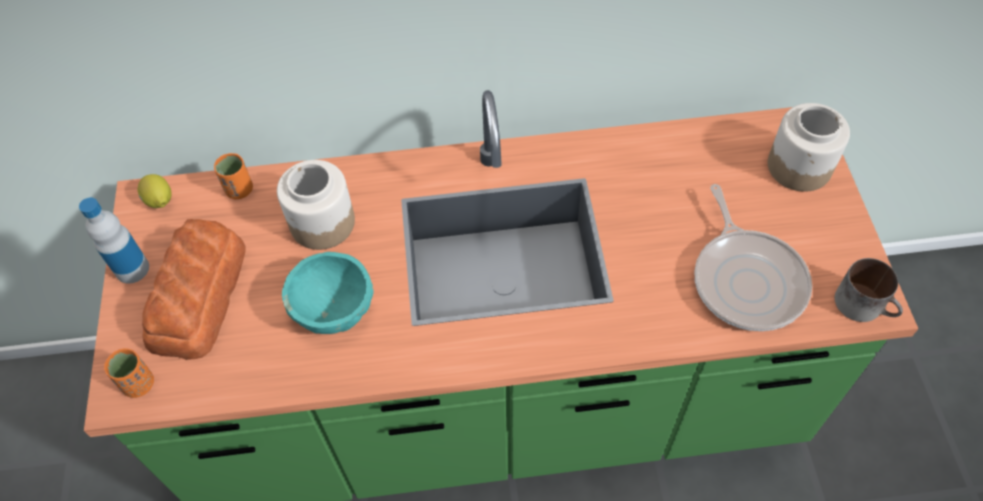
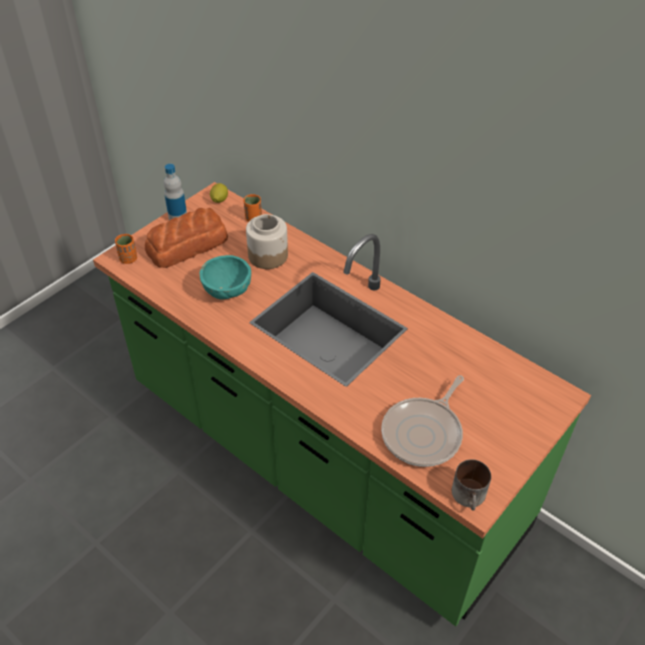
camera: 45 degrees right, 10 degrees down
jar [768,103,850,192] -> none

